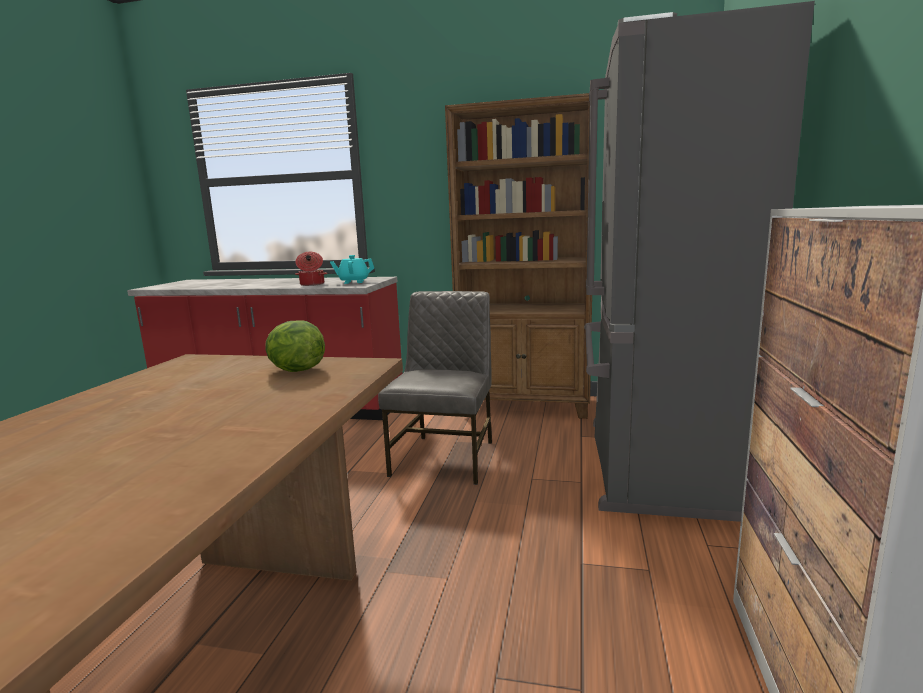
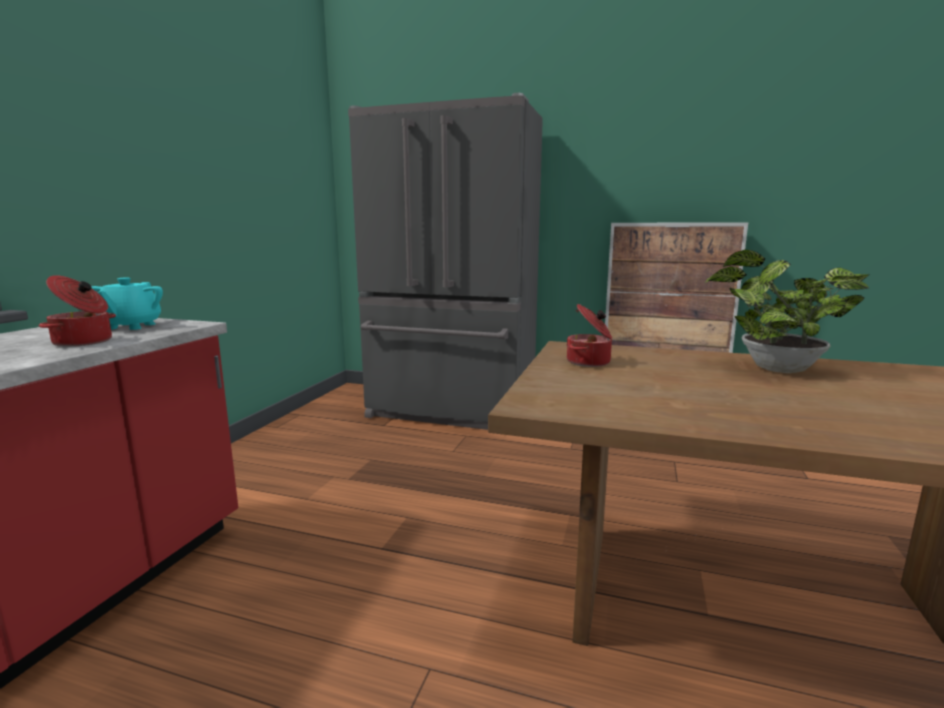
camera: 85 degrees left, 0 degrees up
lettuce [265,320,325,372] -> cooking pot [566,304,612,367]
grey chair [378,291,492,485] -> none
brown bookcase [445,93,592,419] -> none
none -> potted plant [705,250,870,373]

